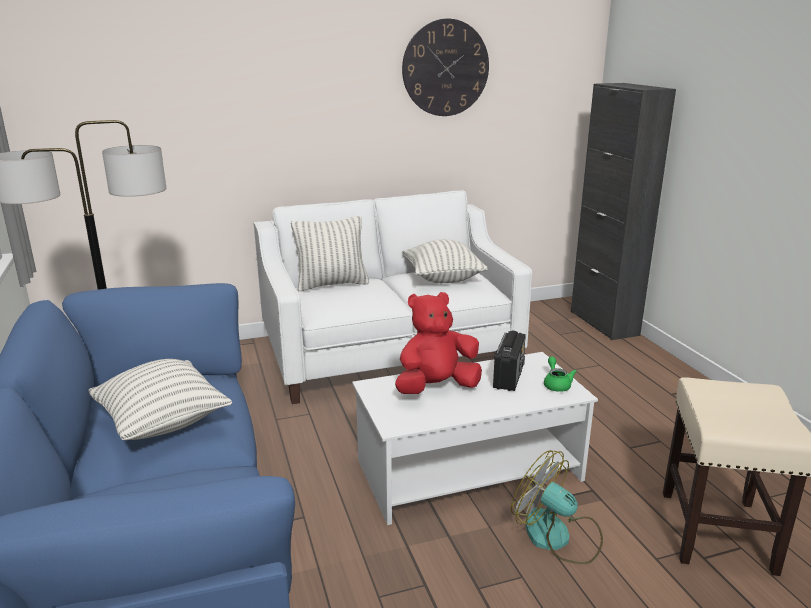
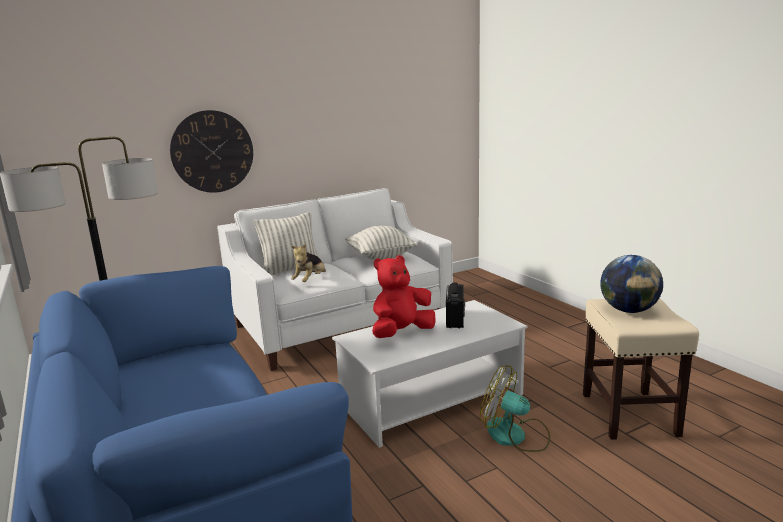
camera: 10 degrees left, 5 degrees down
pillow [89,359,232,440] -> none
wall clock [402,19,489,116] -> wall clock moved to [170,110,253,193]
green teapot [544,357,577,392] -> none
black cabinet [571,83,676,340] -> none
none -> plush toy [291,243,326,282]
none -> globe [600,255,663,313]

